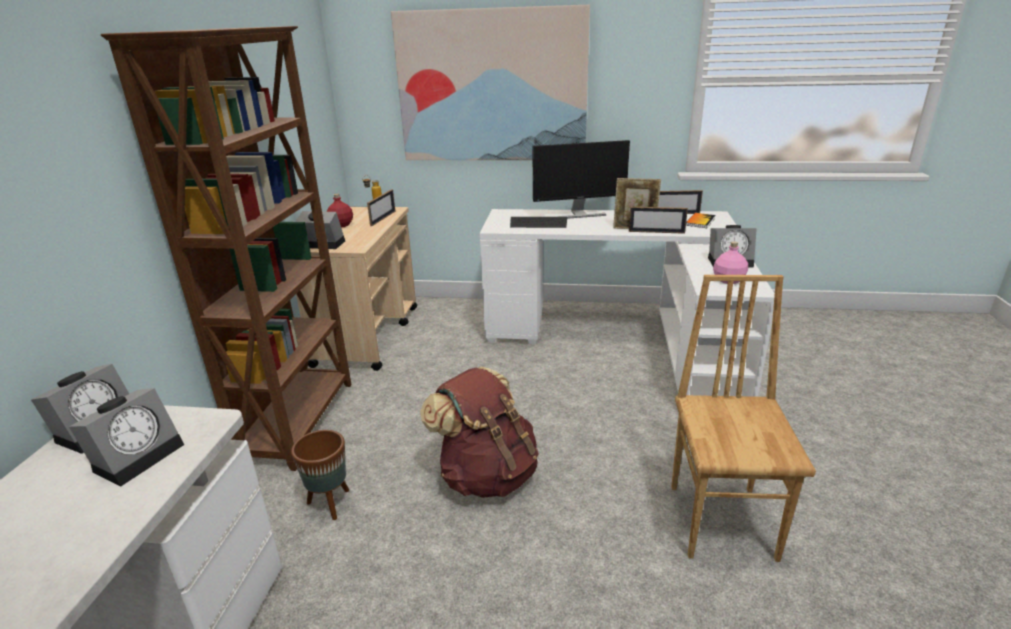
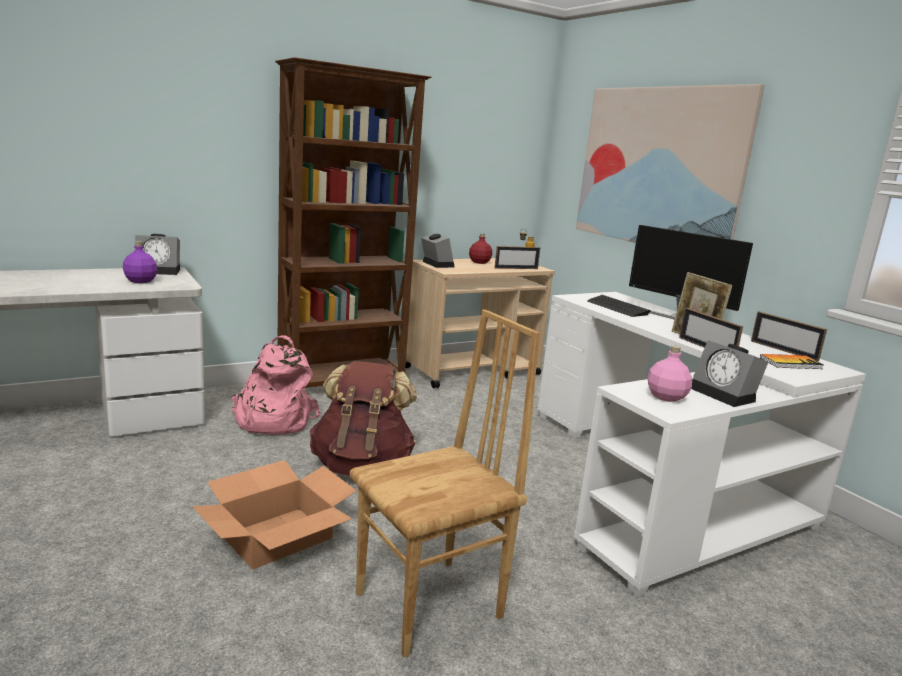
camera: 50 degrees right, 10 degrees down
alarm clock [69,388,184,487] -> purple bottle [123,241,157,283]
brown planter [291,430,349,520] -> pink backpack [231,335,321,435]
none -> cardboard box [192,460,357,569]

